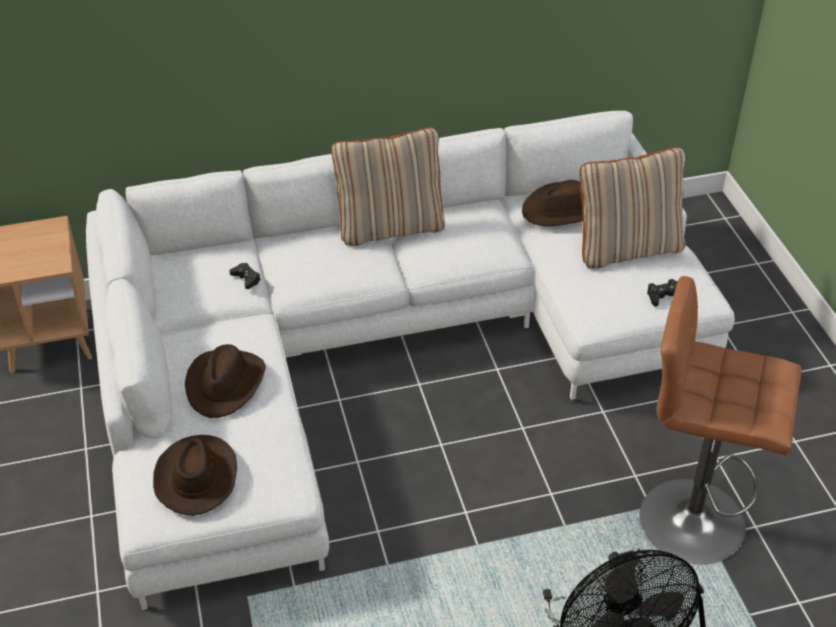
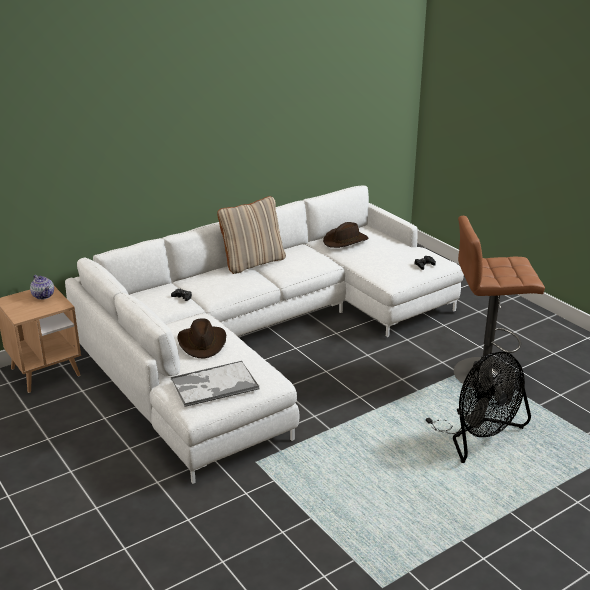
camera: 20 degrees left, 15 degrees down
brown hat [153,435,237,516] -> tray [171,361,259,407]
beige pillow [580,147,686,268] -> none
none -> teapot [30,275,54,300]

